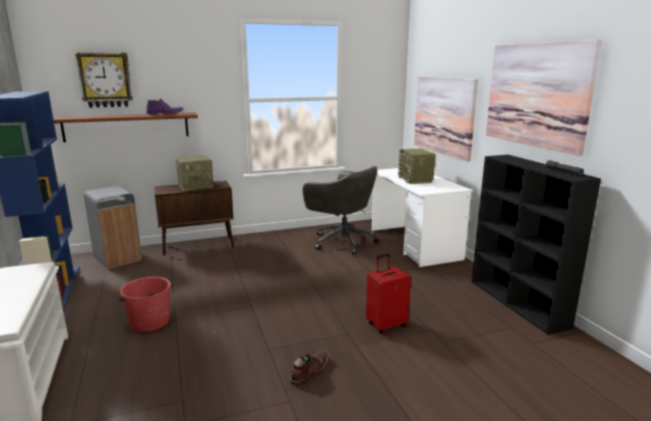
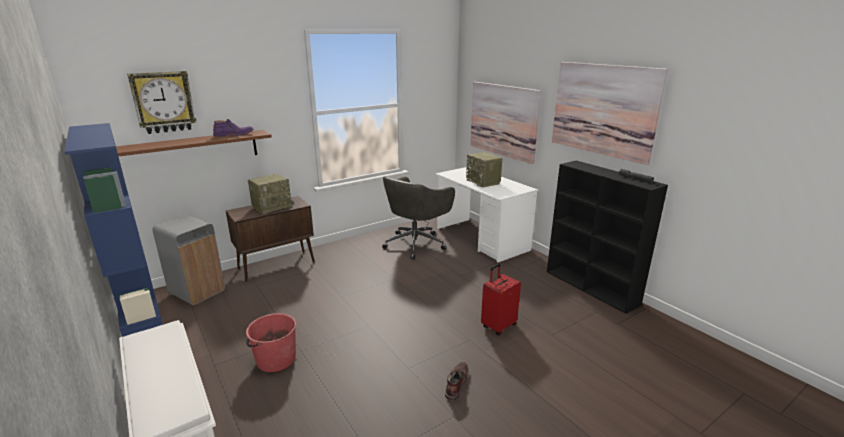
camera: 15 degrees left, 5 degrees up
grey office chair [303,166,379,255] -> grey office chair turned 105 degrees clockwise [382,176,455,259]

